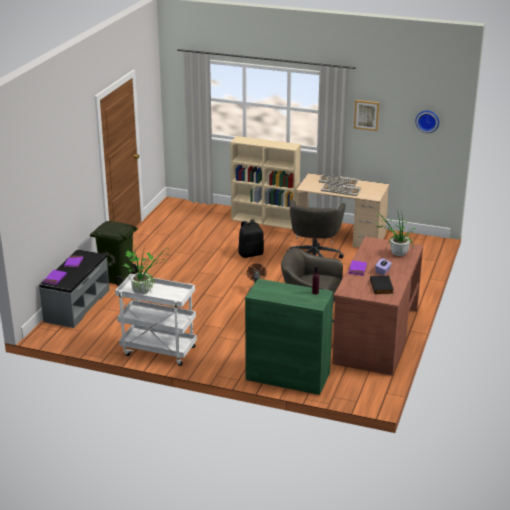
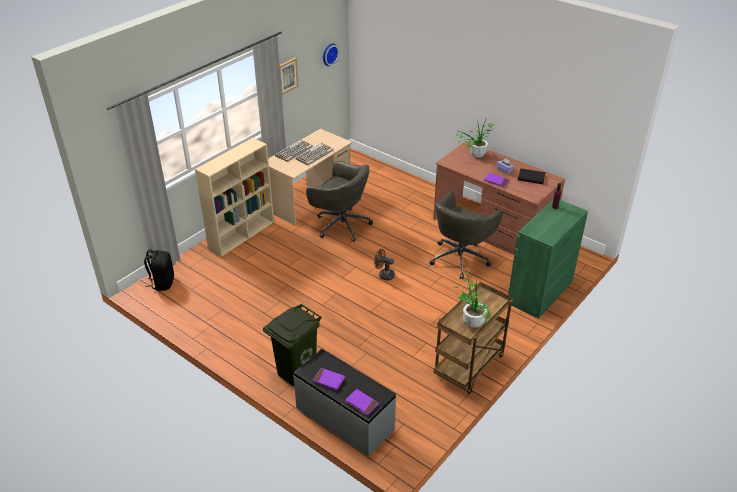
camera: 70 degrees left, 10 degrees up
white cart [115,274,197,366] -> brown cart [434,282,513,394]
black backpack [238,220,264,258] -> black backpack moved to [144,249,174,291]

